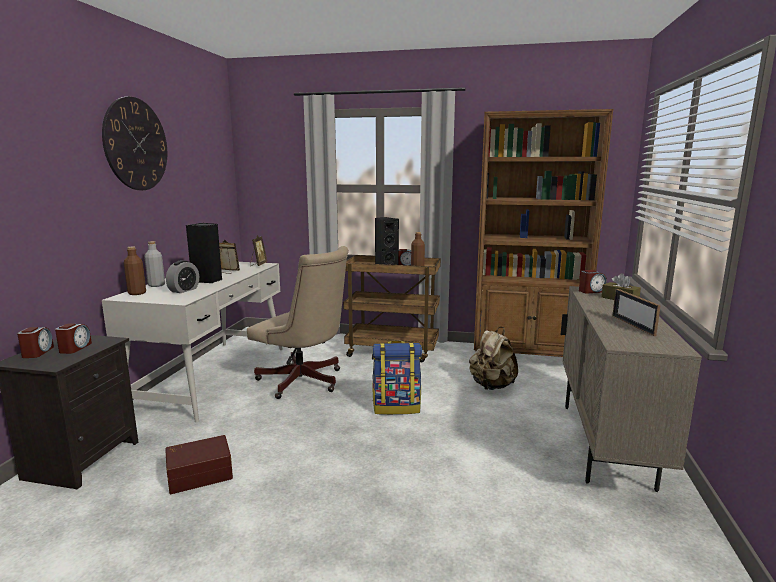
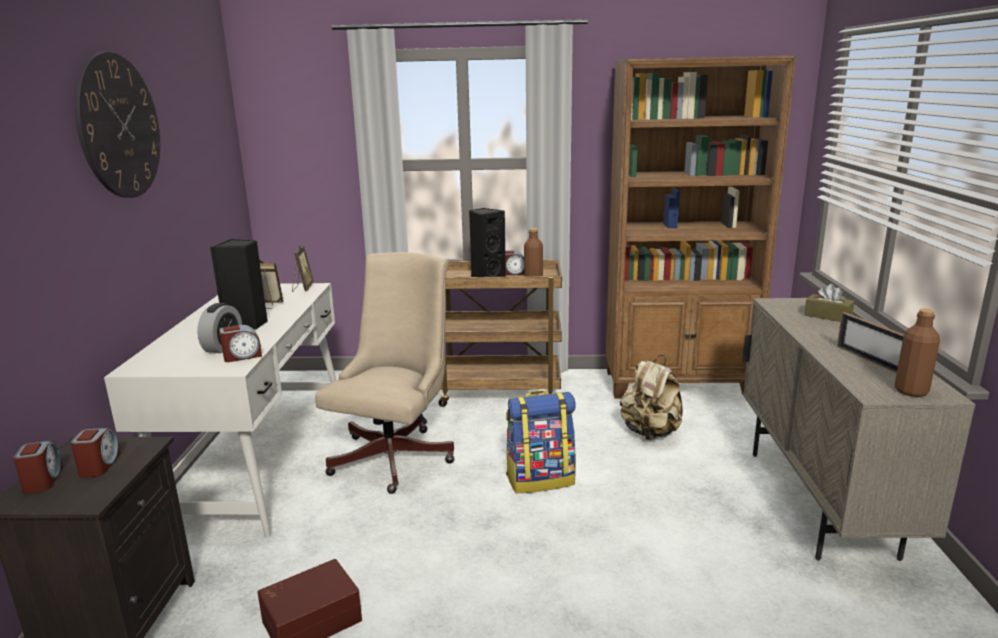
camera: 10 degrees left, 5 degrees up
brown bottle [124,246,146,295] -> brown bottle moved to [895,308,940,397]
grey bottle [144,241,165,287] -> none
beige office chair [247,246,349,399] -> beige office chair turned 90 degrees counterclockwise [315,252,455,494]
alarm clock [579,270,607,294] -> alarm clock moved to [219,325,262,362]

